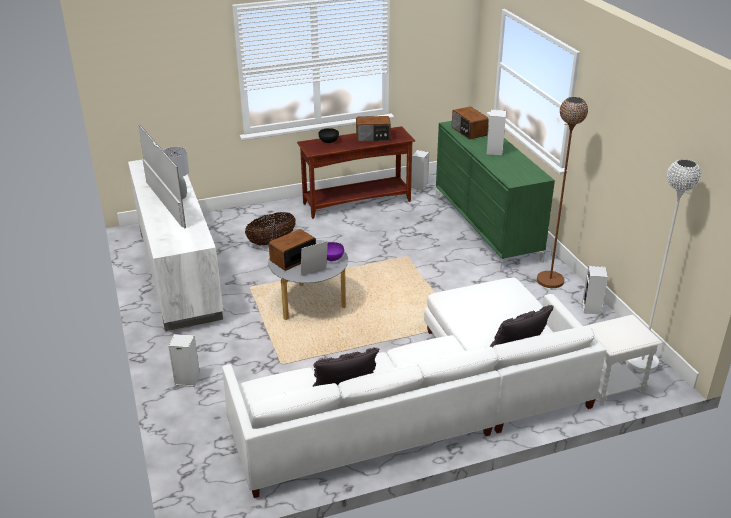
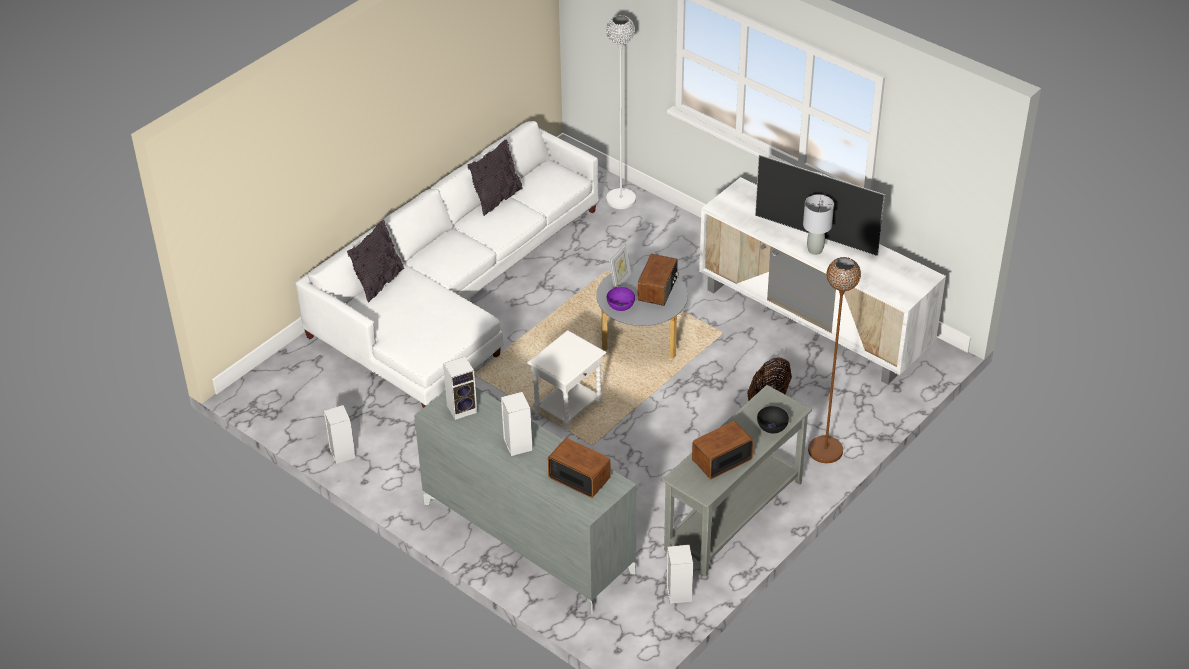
camera: 150 degrees right, 10 degrees up
speaker [168,334,200,387] -> speaker moved to [443,356,477,420]
brown console table [297,126,415,219] -> grey console table [662,385,812,576]
green dresser [435,121,555,272] -> grey dresser [414,387,636,614]
brown floor lamp [537,97,588,288] -> brown floor lamp moved to [808,257,861,463]
white side table [586,315,663,406] -> white side table moved to [527,330,607,432]
white floor lamp [626,159,701,372] -> white floor lamp moved to [606,15,636,209]

